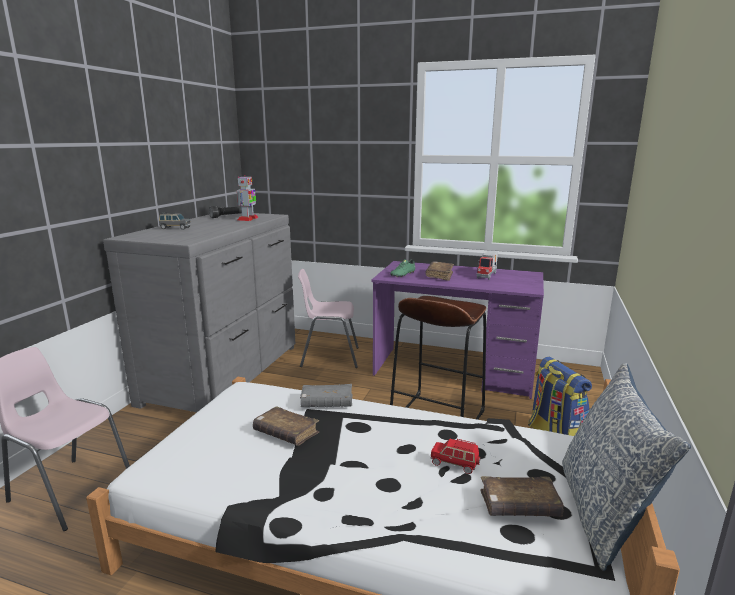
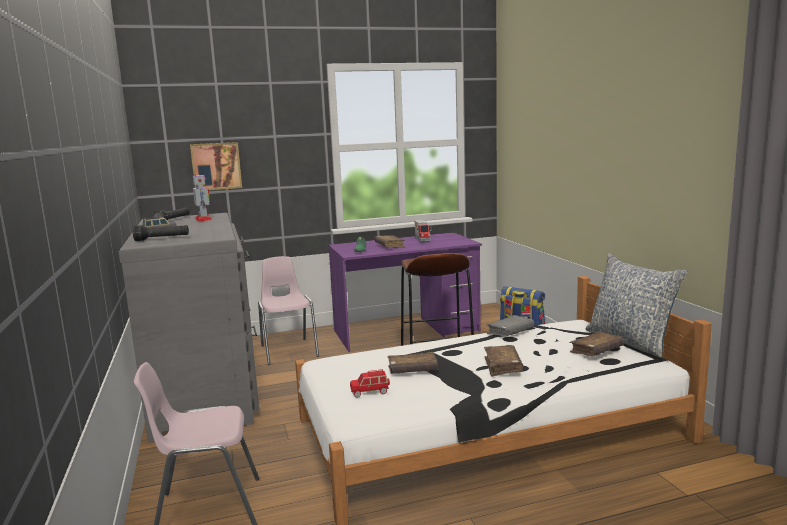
camera: 35 degrees left, 5 degrees down
pink chair [298,269,359,368] -> pink chair turned 105 degrees clockwise [258,256,319,365]
grey book [300,384,352,407] -> grey book moved to [486,315,534,337]
red toy car [431,439,481,474] -> red toy car moved to [350,369,390,398]
none -> black flashlight [133,225,189,241]
none -> picture [190,142,242,190]
none -> brown book [484,345,523,377]

